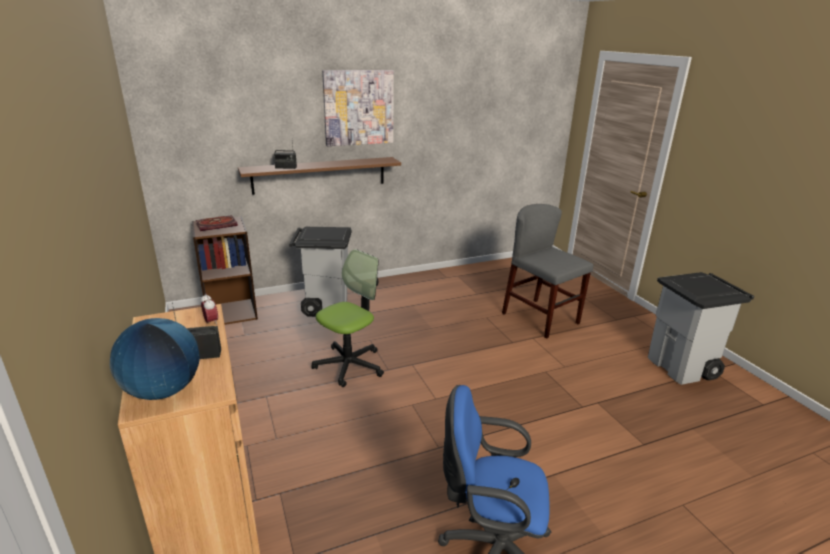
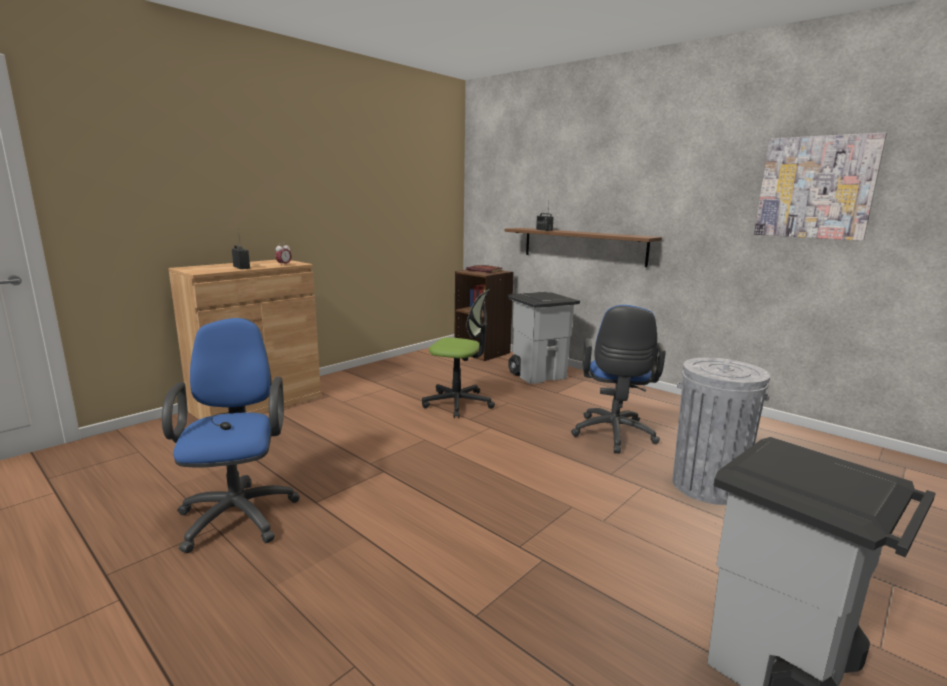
camera: 65 degrees right, 10 degrees down
globe [110,318,200,400] -> none
picture [322,70,394,146] -> picture moved to [754,132,887,241]
grey chair [502,204,593,339] -> grey trash can [673,358,770,505]
none -> blue office chair [571,305,666,453]

